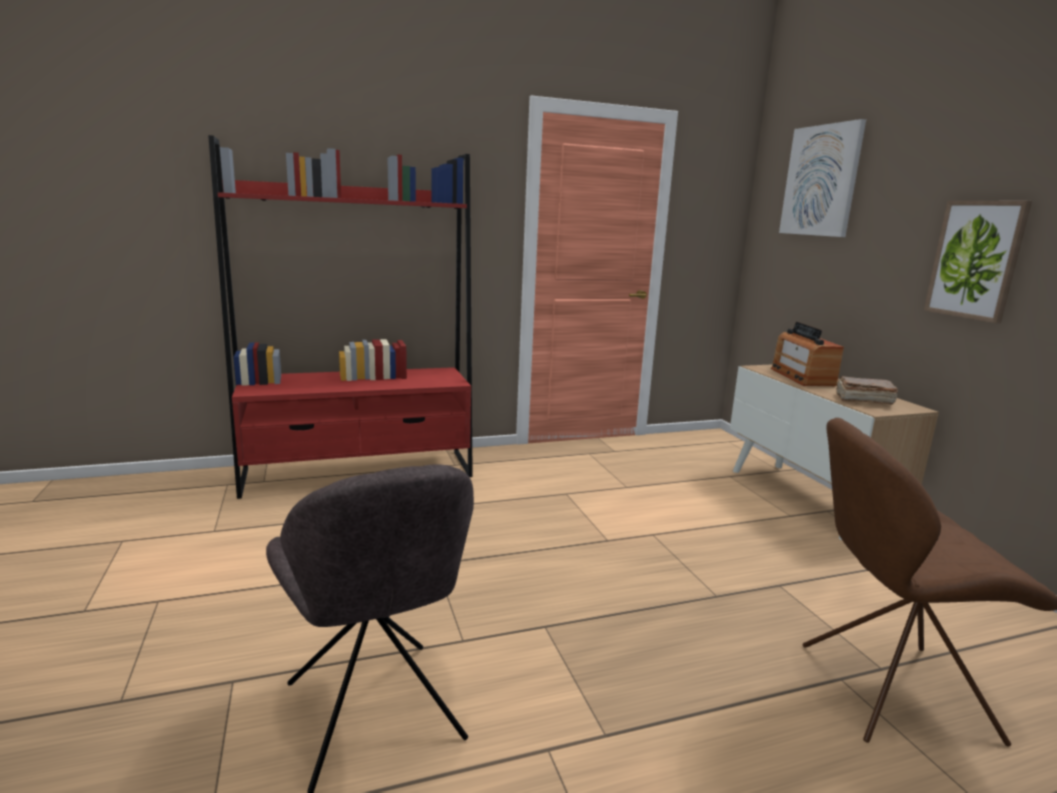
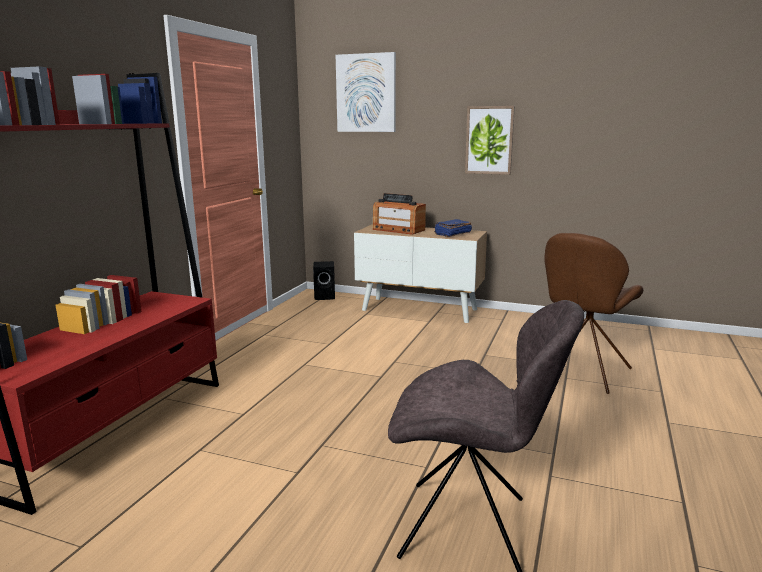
camera: 50 degrees left, 0 degrees up
brown book [836,376,898,404] -> blue book [434,219,472,237]
none -> black speaker [313,261,335,300]

